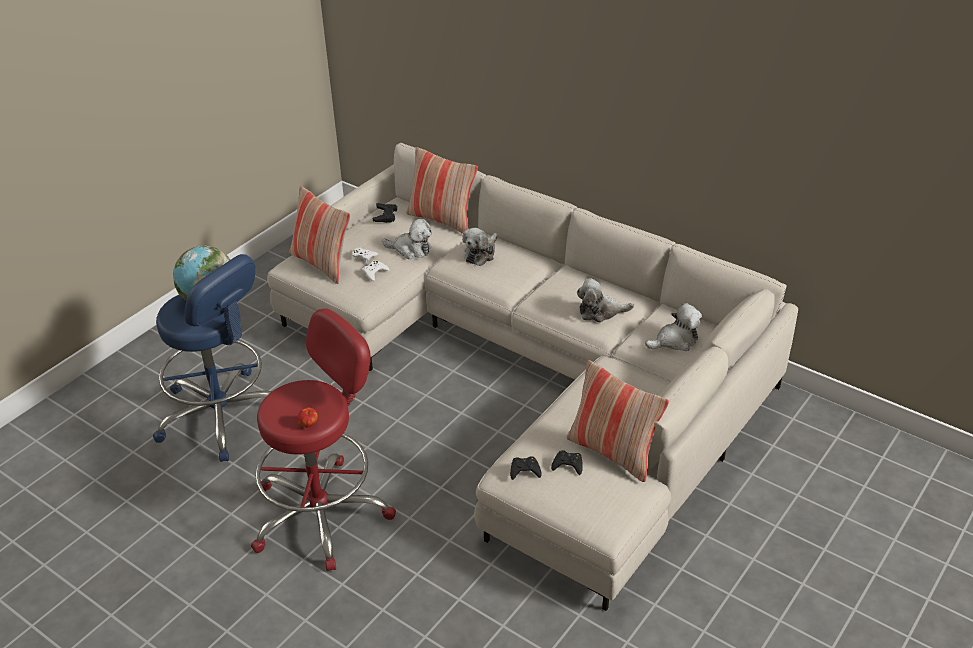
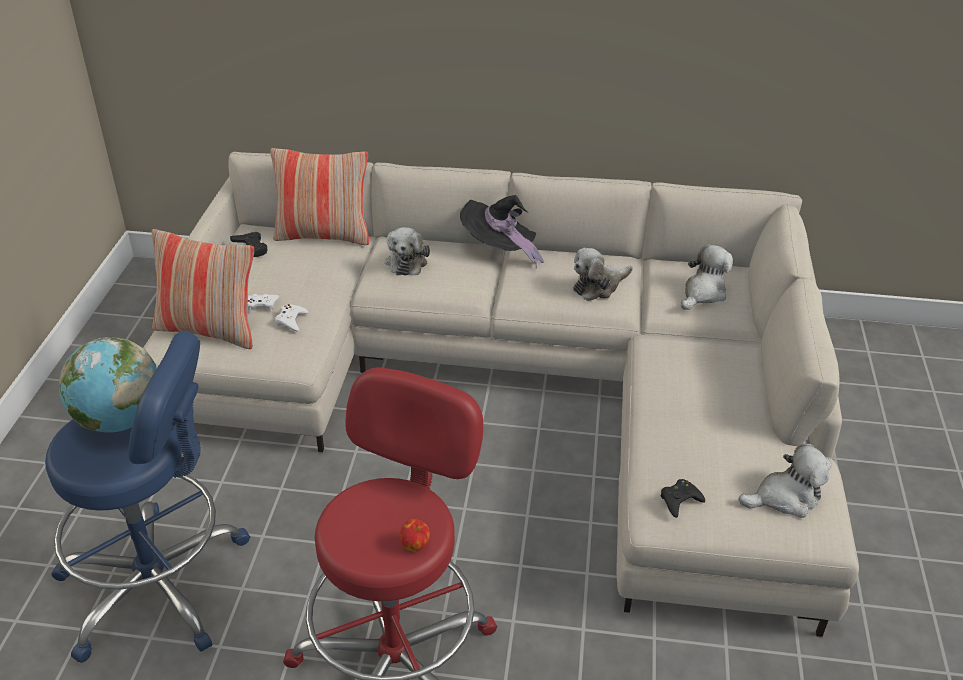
camera: 30 degrees left, 0 degrees up
plush toy [382,219,432,259] -> plush toy moved to [738,444,832,518]
black game controller [551,450,583,475] -> none
pillow [567,360,669,482] -> none
none -> black hat [460,195,544,268]

